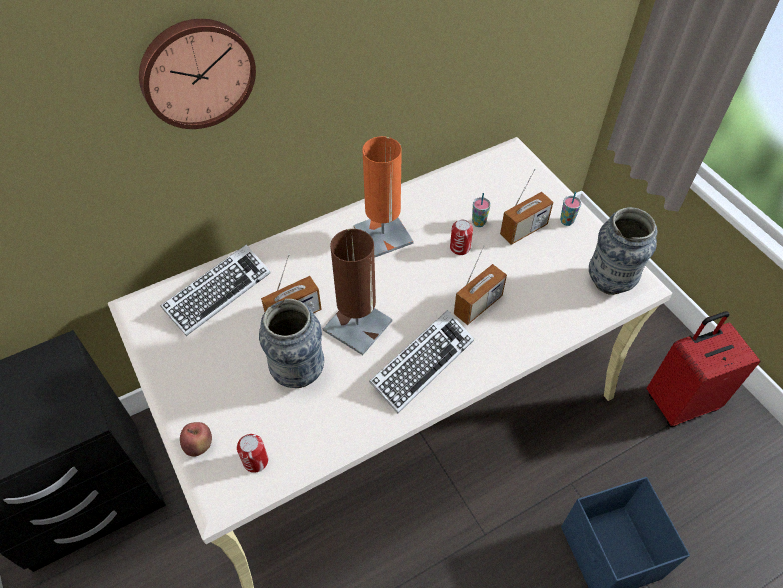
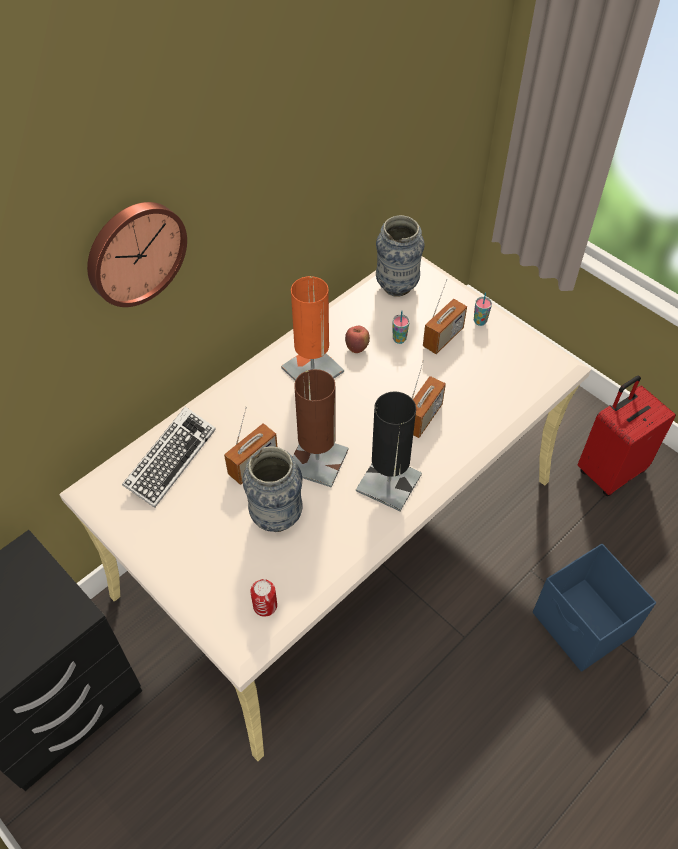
camera: 15 degrees left, 0 degrees up
apple [180,422,212,456] -> apple moved to [345,326,370,353]
keyboard [369,310,474,413] -> black table lamp [356,392,422,511]
can [450,219,473,255] -> none
vase [589,207,657,295] -> vase moved to [376,215,425,297]

